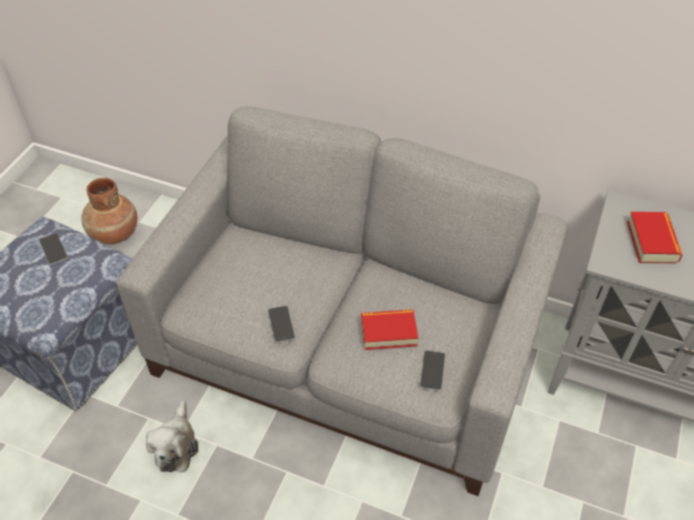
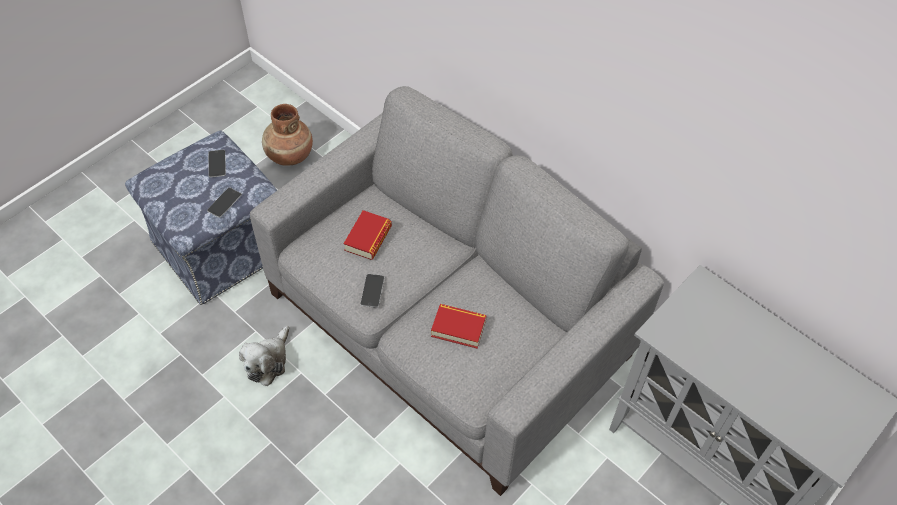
camera: 20 degrees right, 5 degrees up
phone [420,350,445,391] -> phone moved to [207,187,242,218]
book [627,212,683,263] -> book moved to [343,210,392,260]

